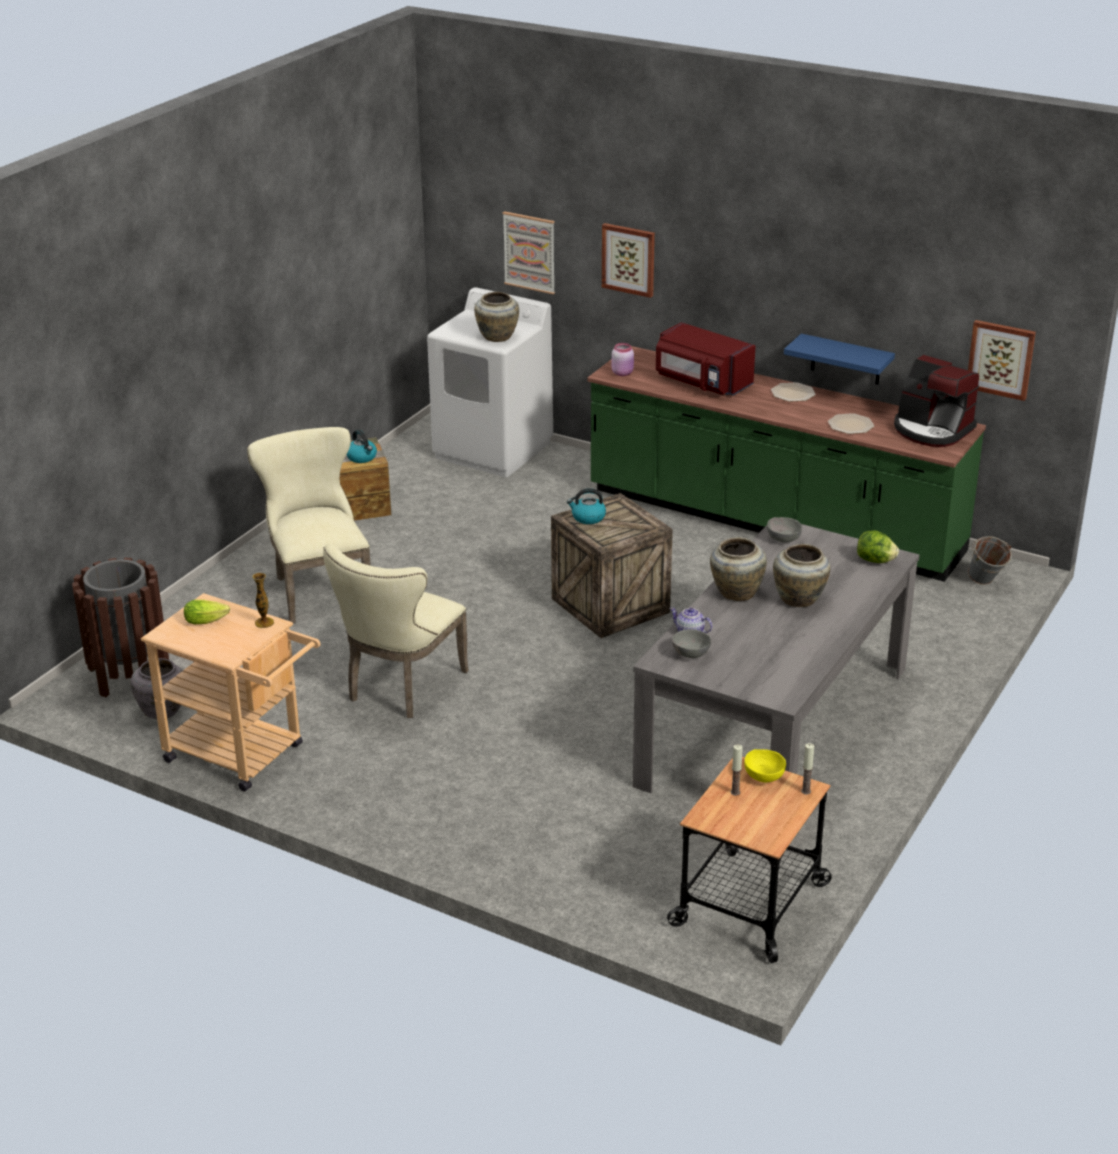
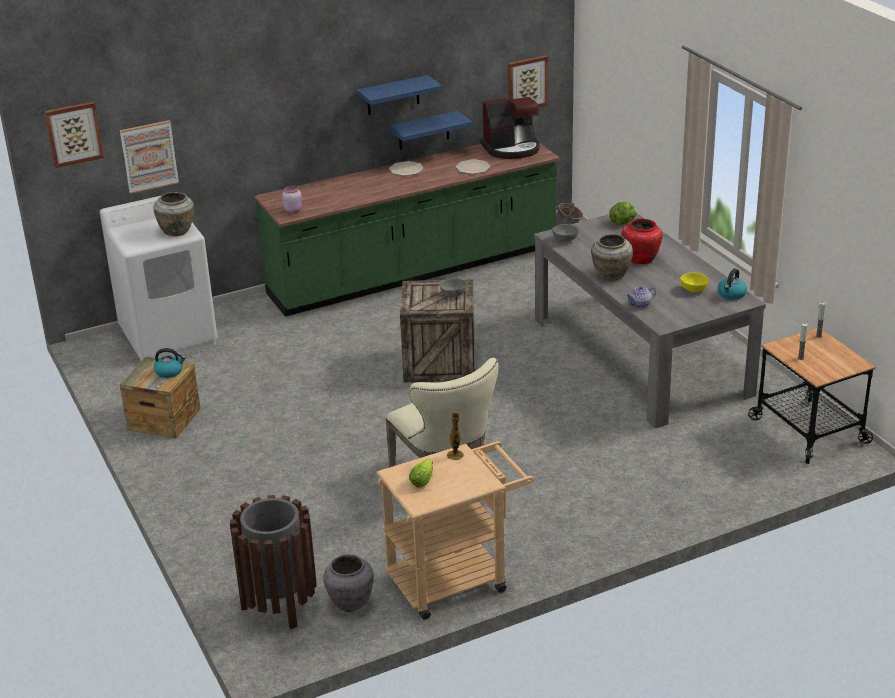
camera: 55 degrees left, 0 degrees up
beige chair [247,427,371,624] -> none
kettle [567,488,606,524] -> kettle moved to [718,269,747,300]
picture [602,223,655,298] -> picture moved to [44,102,104,168]
red microwave [656,322,756,395] -> none
grey bowl [672,629,711,658] -> grey bowl moved to [440,278,466,297]
yellow bowl [744,749,786,782] -> yellow bowl moved to [680,273,709,292]
beige vase [773,544,830,607] -> red vase [621,218,662,264]
none -> blue shelf [357,75,442,115]

